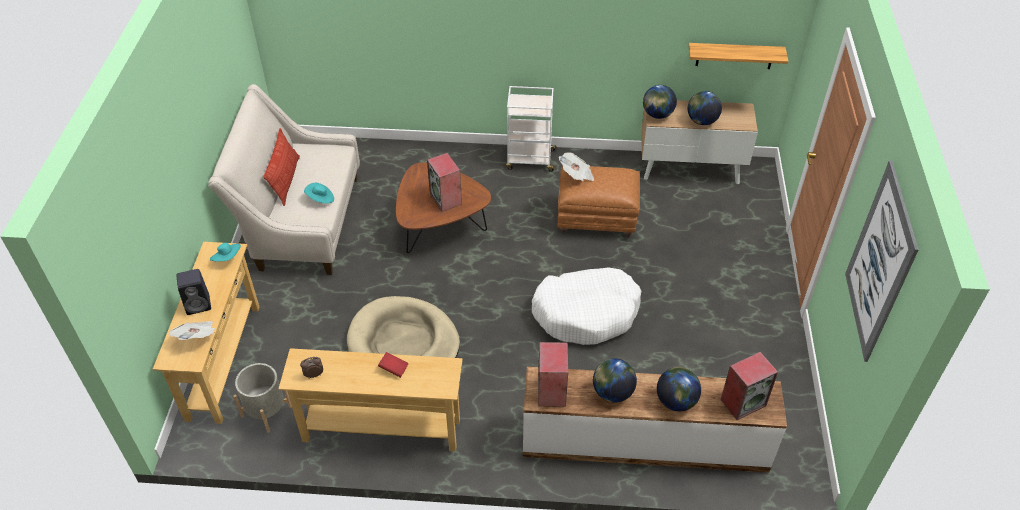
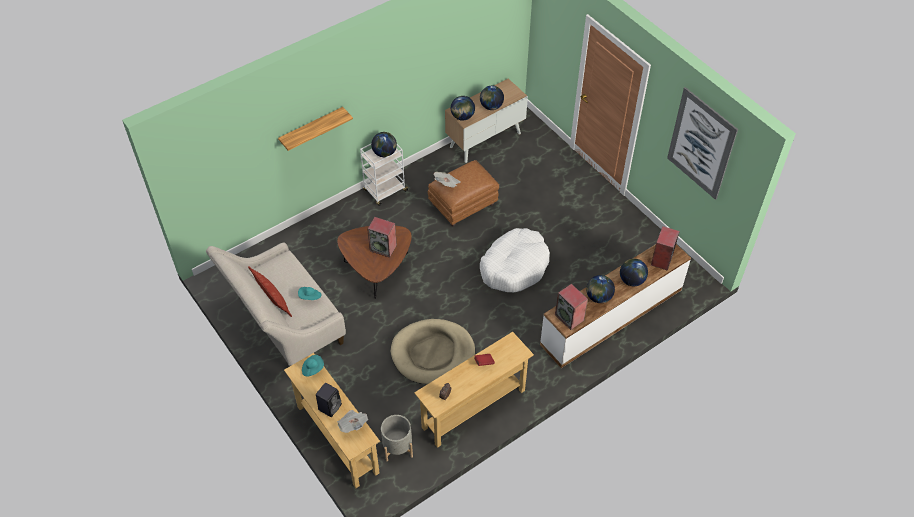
camera: 40 degrees left, 5 degrees up
shelf [689,43,788,69] -> shelf moved to [278,107,353,151]
none -> globe [371,132,397,157]

